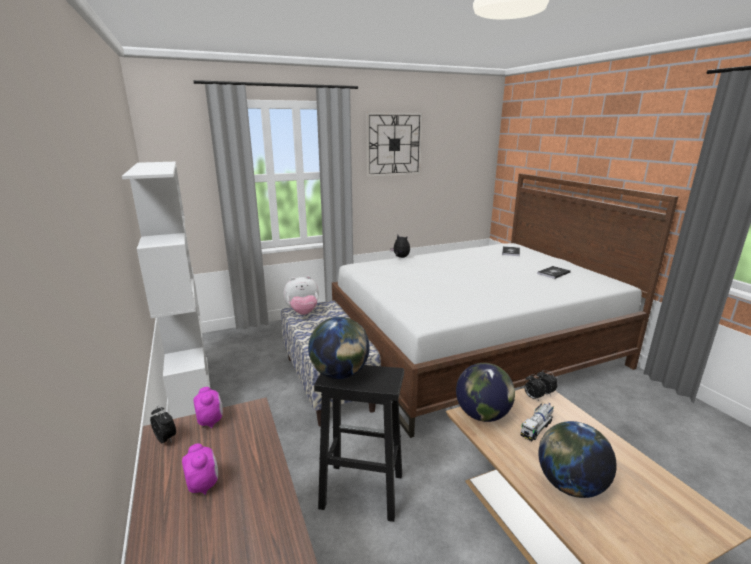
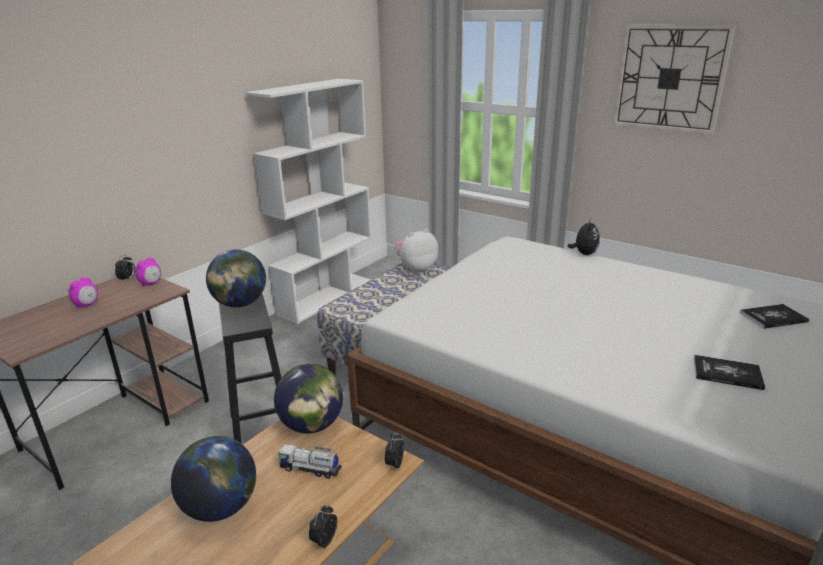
camera: 60 degrees right, 5 degrees up
plush toy [284,276,319,315] -> plush toy turned 105 degrees clockwise [394,229,438,274]
alarm clock [524,374,546,401] -> alarm clock moved to [309,505,337,548]

